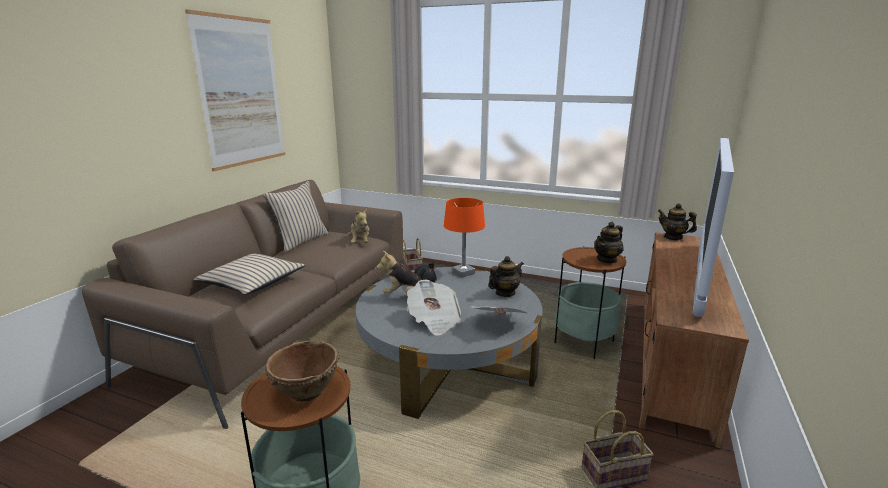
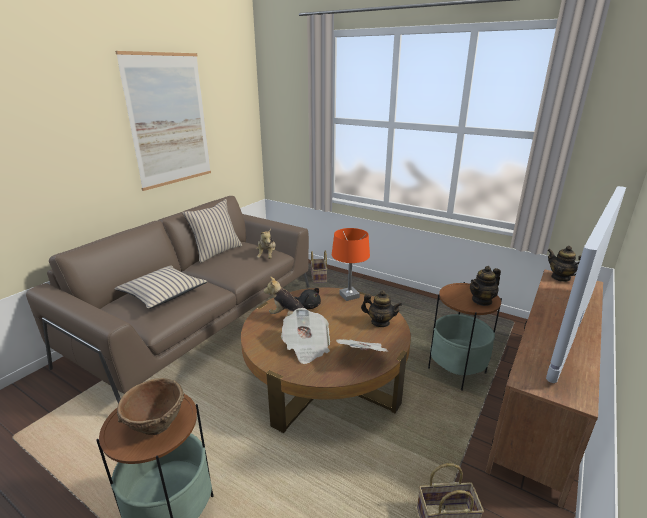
camera: 10 degrees right, 5 degrees up
grey coffee table [355,267,543,419] -> brown coffee table [241,288,411,433]
teapot [488,256,524,297] -> teapot turned 45 degrees clockwise [361,290,402,327]

